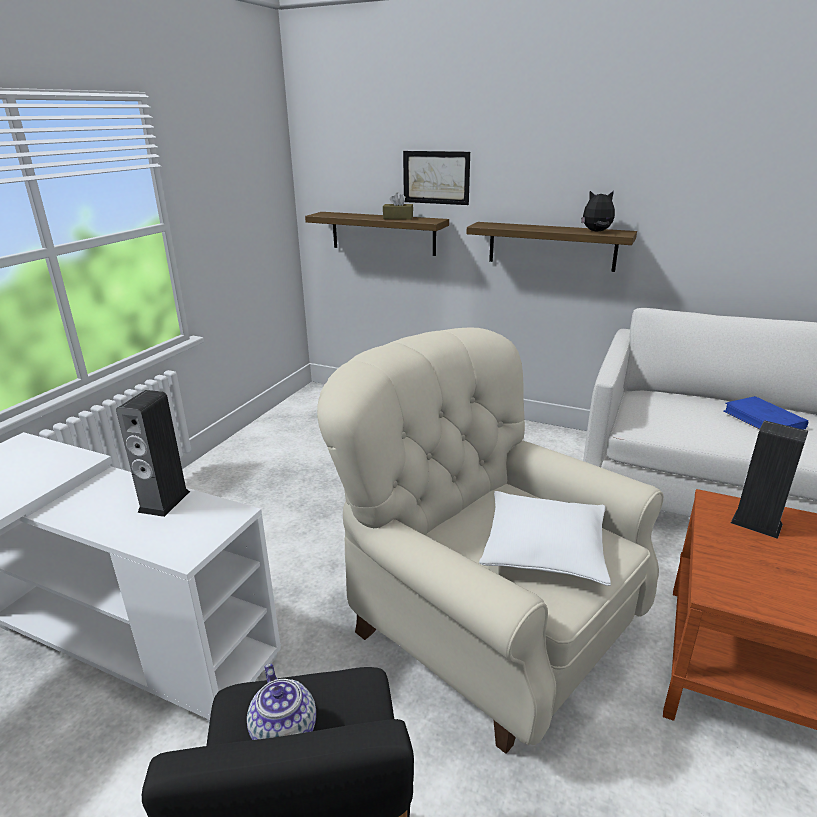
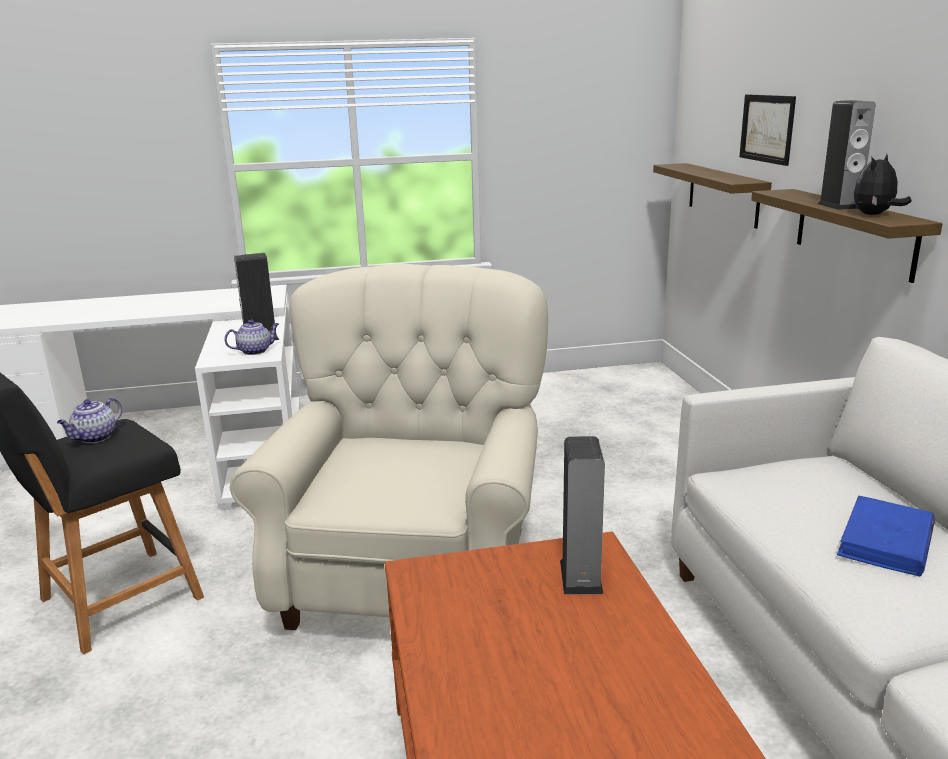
camera: 55 degrees right, 5 degrees down
brown tissue box [383,192,413,219] -> none
white pillow [479,491,611,586] -> none
plush toy [581,191,615,232] -> plush toy turned 105 degrees counterclockwise [853,154,912,215]
none -> teapot [224,320,279,355]
none -> speaker [817,100,876,210]

